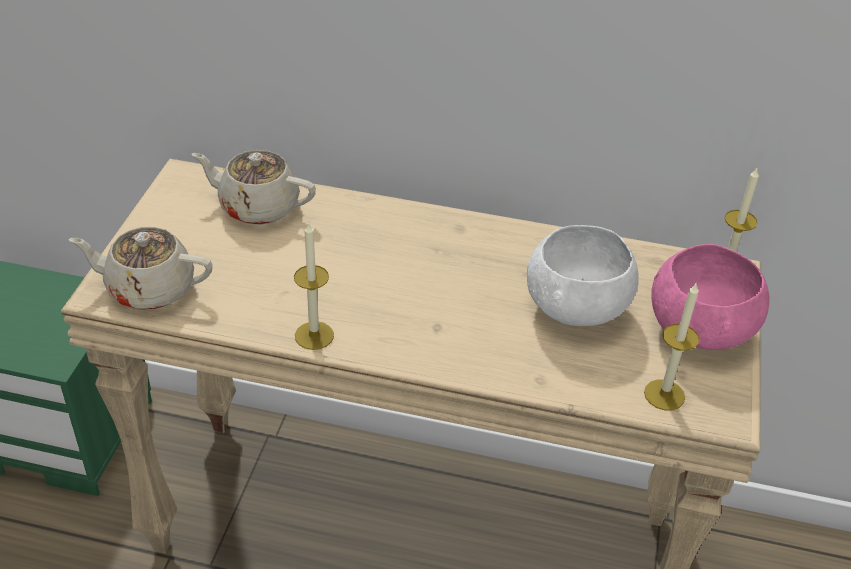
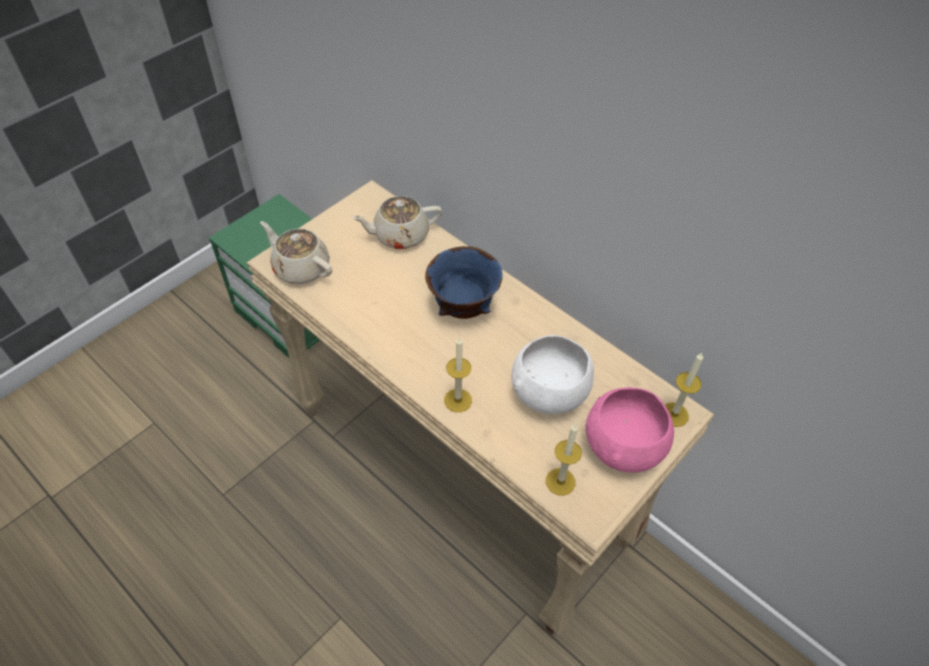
camera: 30 degrees right, 10 degrees up
beige teapot [192,150,316,225] -> beige teapot turned 60 degrees counterclockwise [351,196,442,249]
candle [294,222,334,350] -> candle moved to [444,337,472,412]
none -> blue bowl [425,246,503,319]

